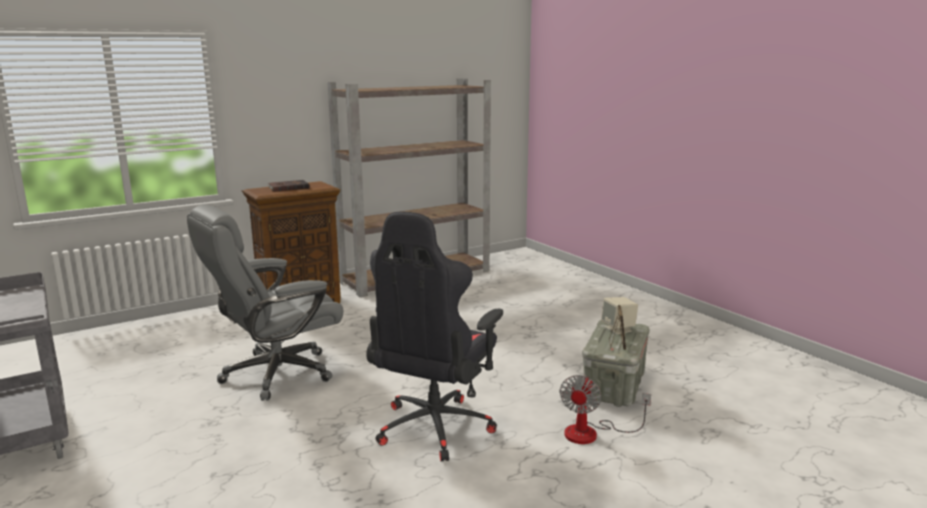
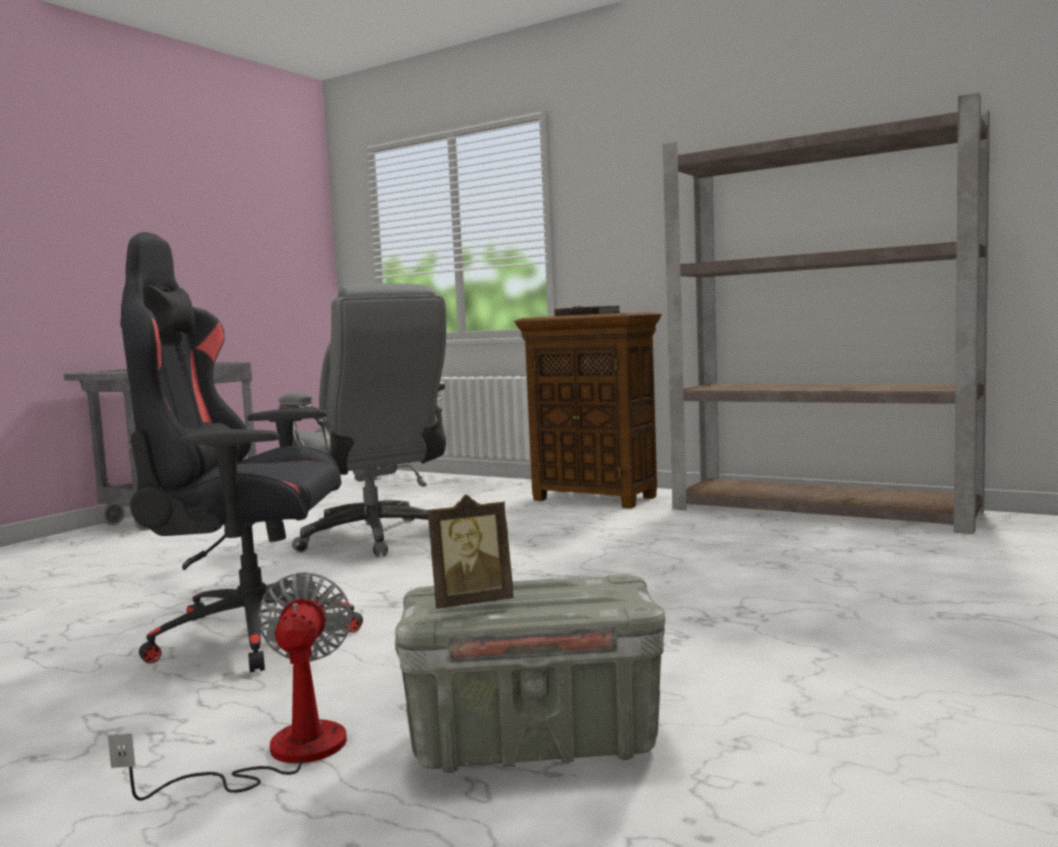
camera: 65 degrees right, 10 degrees down
grey office chair [187,204,344,401] -> grey office chair turned 150 degrees counterclockwise [279,283,446,557]
fan [559,375,651,444] -> fan turned 90 degrees clockwise [108,572,352,801]
beige speaker [601,297,638,335] -> none

